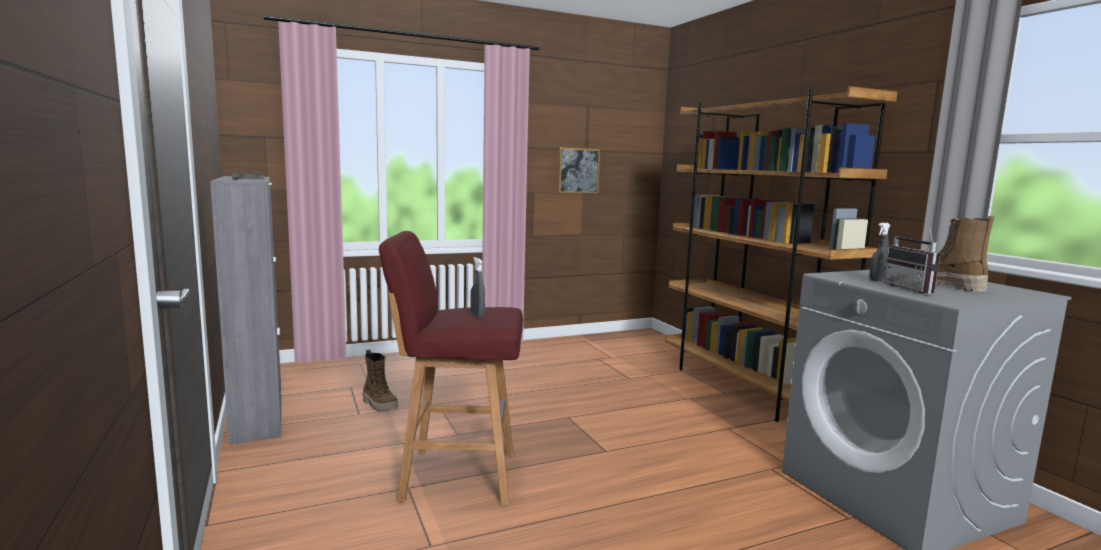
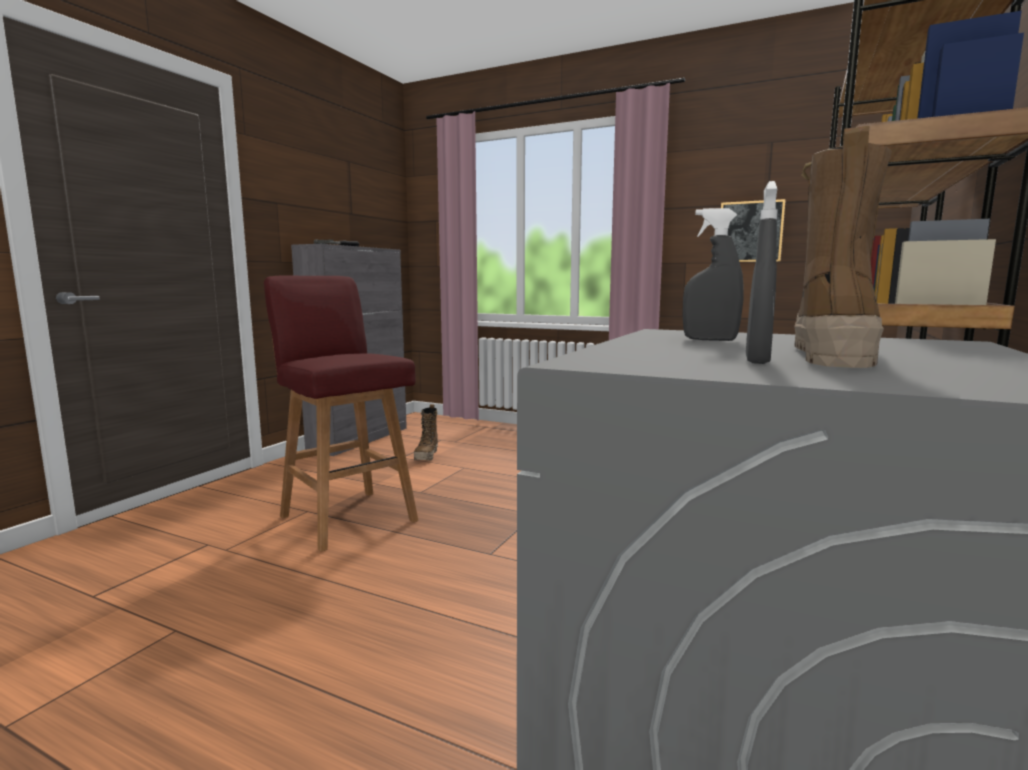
camera: 50 degrees right, 0 degrees up
grey spray bottle [470,257,485,318] -> grey spray bottle moved to [746,181,778,364]
radio [884,226,940,294] -> none

